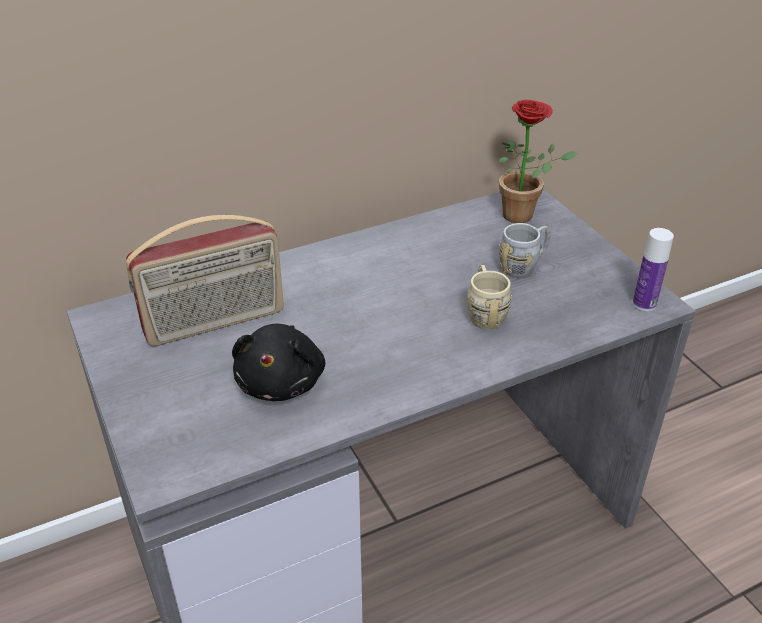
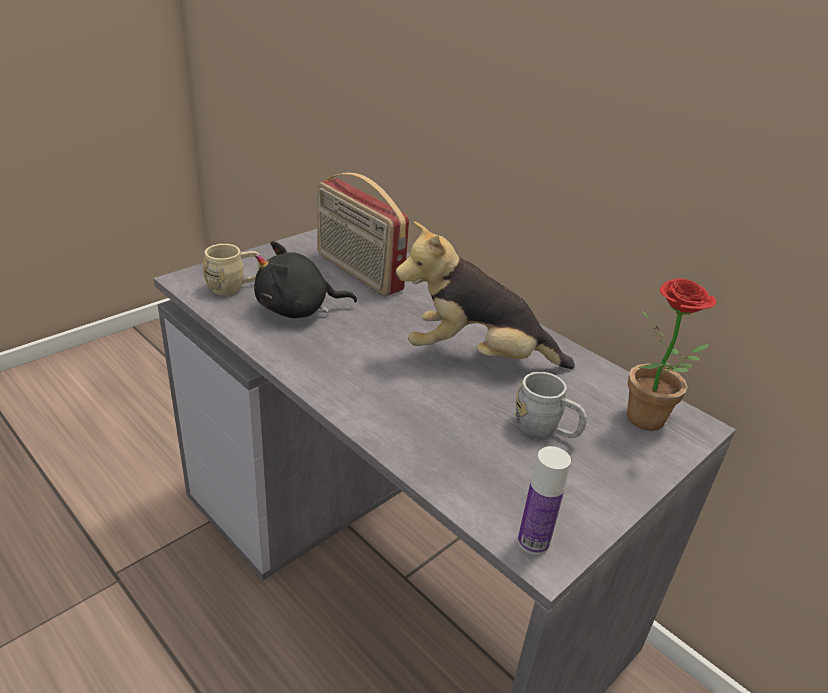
camera: 70 degrees right, 5 degrees down
beige mug [467,265,512,330] -> beige mug moved to [203,244,261,296]
none -> plush toy [395,221,575,369]

